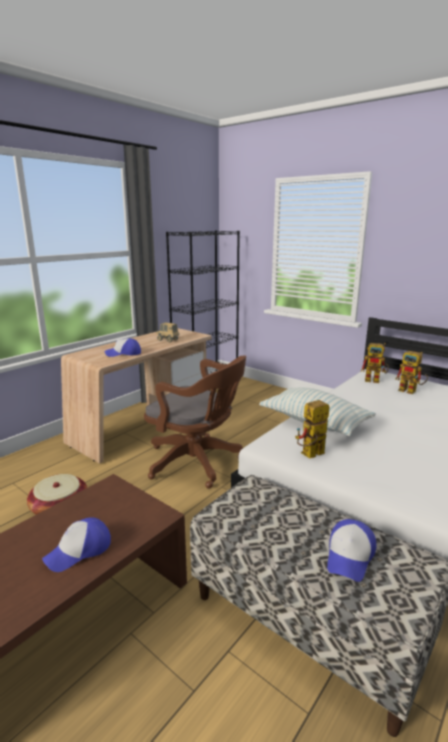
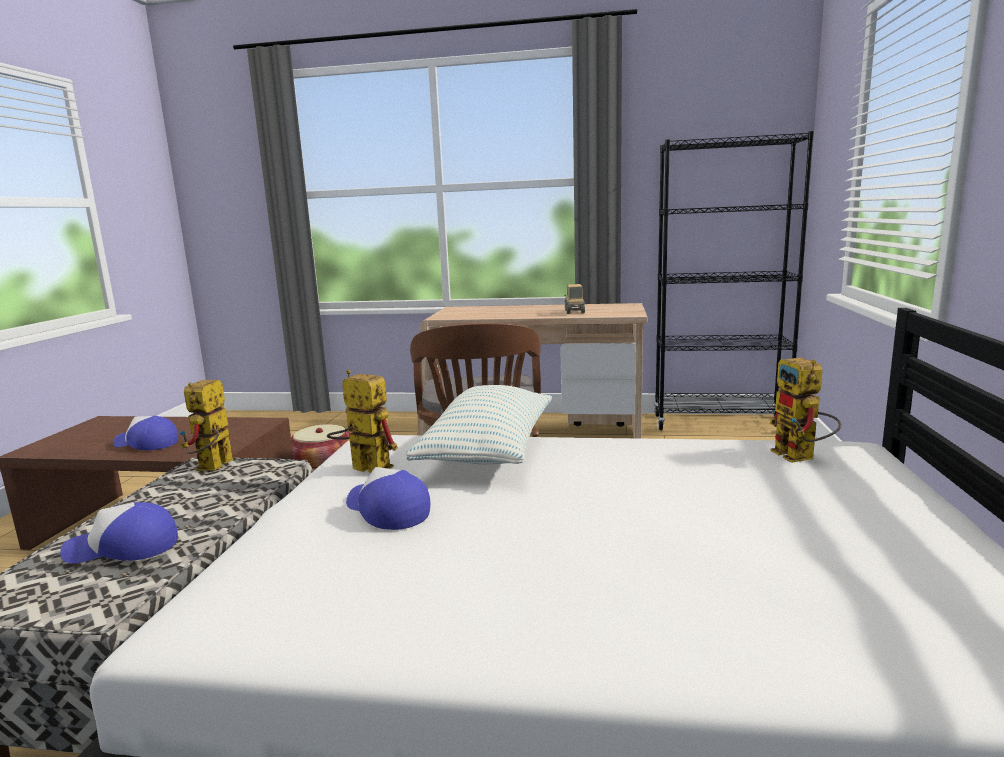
camera: 60 degrees right, 5 degrees down
cap [104,338,141,357] -> cap moved to [346,467,430,530]
toy robot [395,351,428,394] -> toy robot moved to [180,380,233,471]

